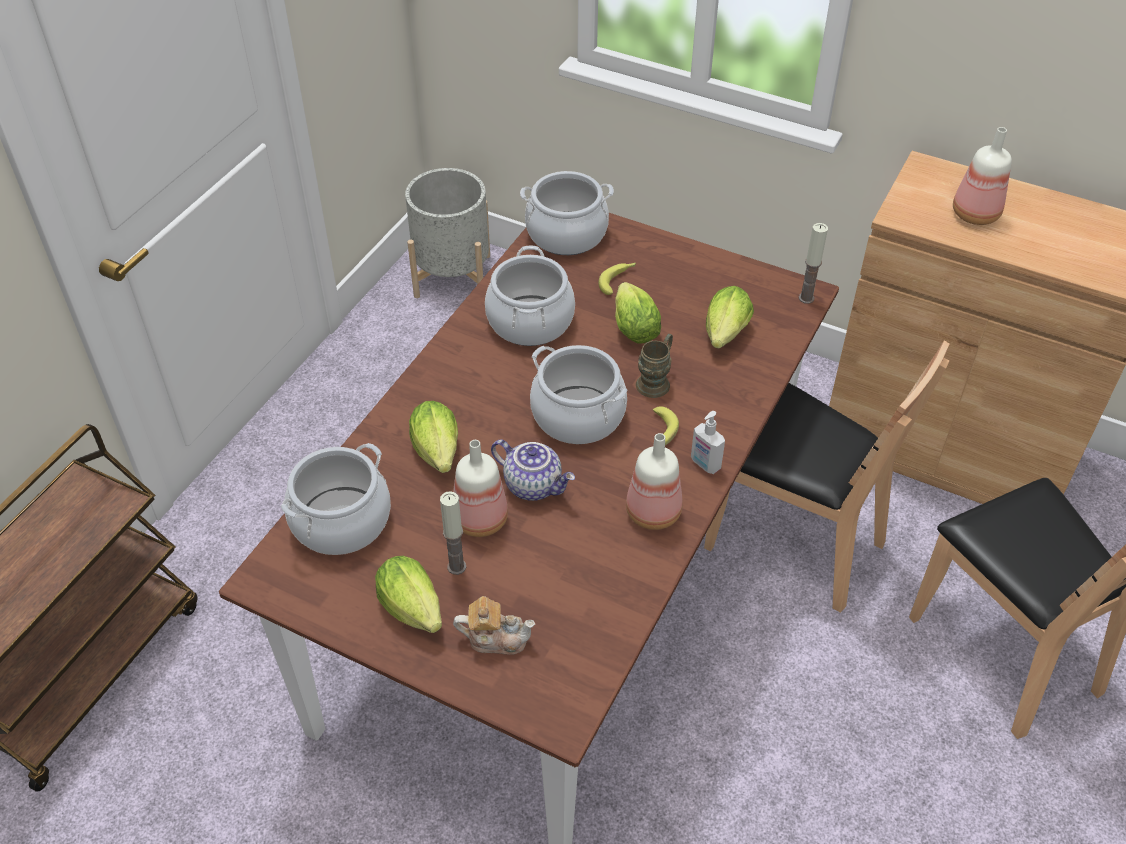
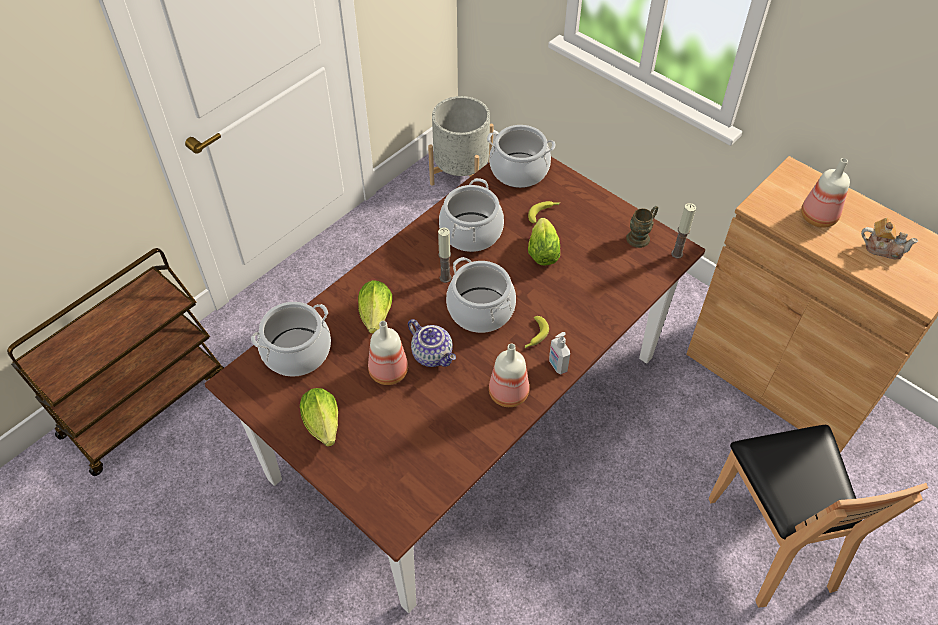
camera: 15 degrees right, 5 degrees up
candle [440,491,466,575] -> candle moved to [438,227,451,283]
teapot [453,596,535,655] -> teapot moved to [861,218,918,259]
brown mug [636,334,673,398] -> brown mug moved to [626,206,658,248]
brown chair [704,340,950,613] -> none
lettuce [706,286,754,349] -> none

